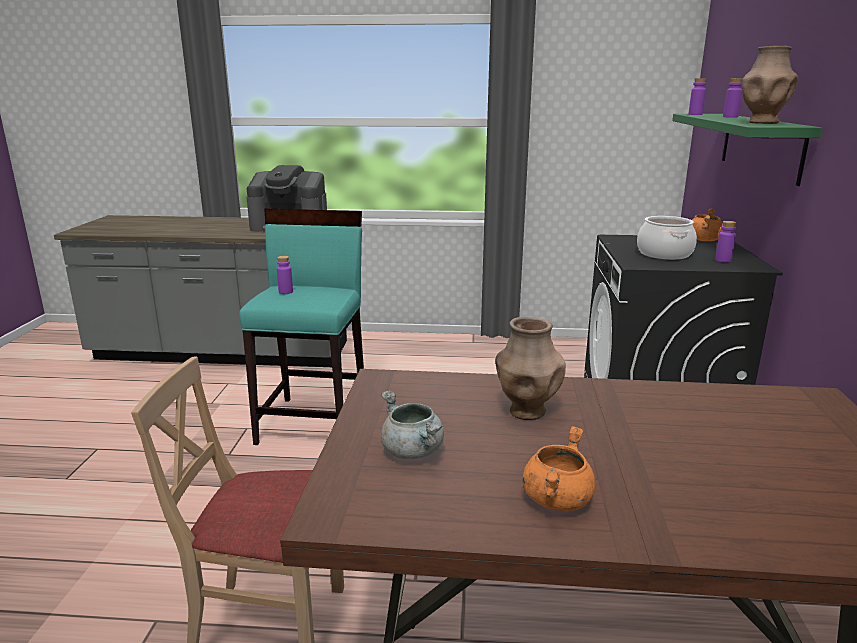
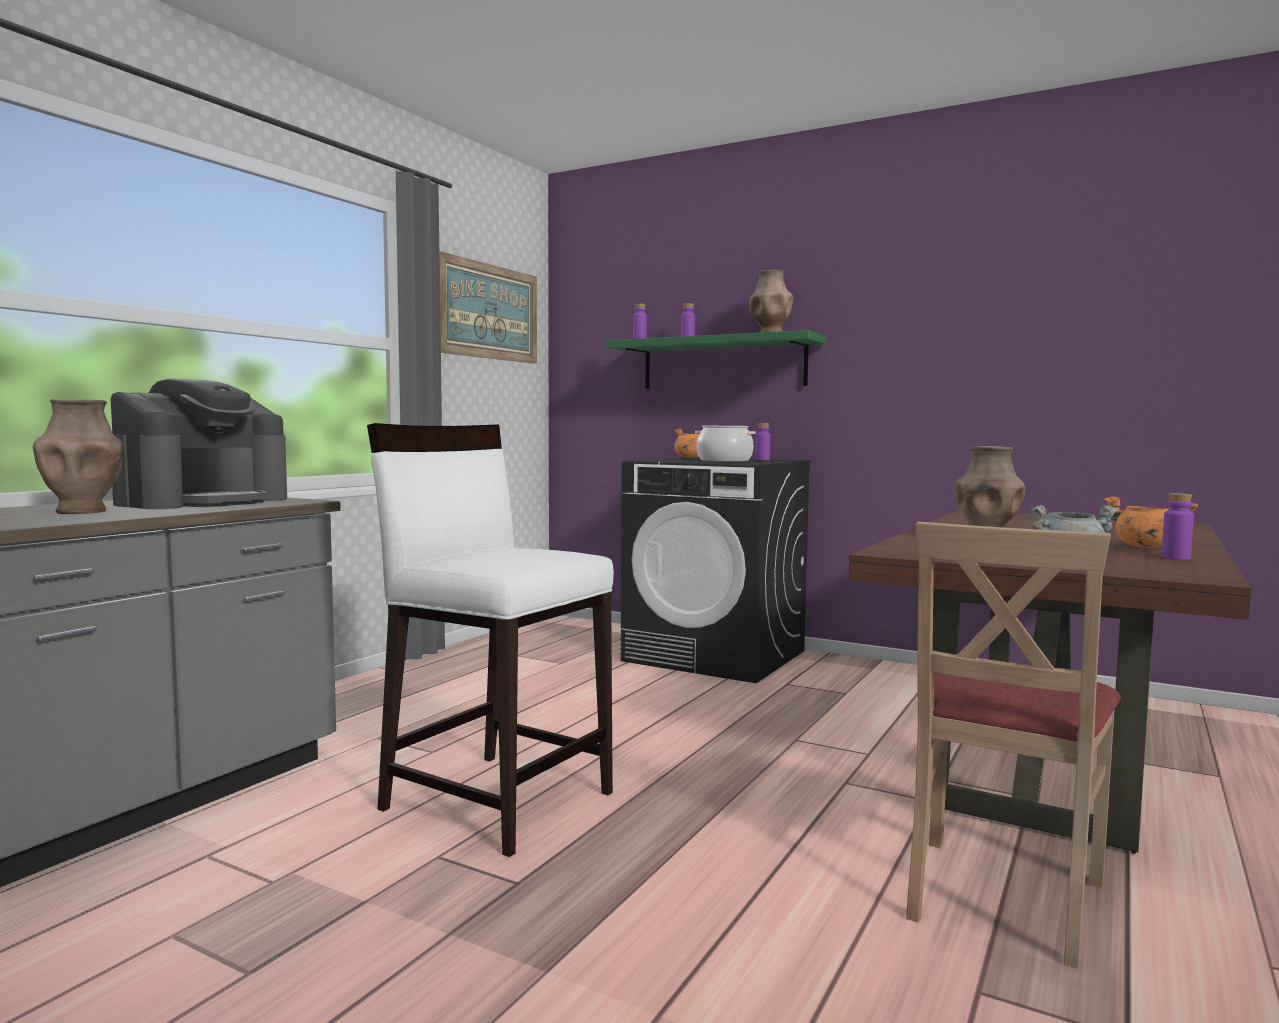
camera: 65 degrees left, 15 degrees down
turquoise stool [239,208,364,445] -> white stool [367,423,614,857]
purple bottle [277,256,293,294] -> purple bottle moved to [1161,493,1194,560]
none -> brown vase [33,399,124,514]
none -> picture [439,251,537,364]

